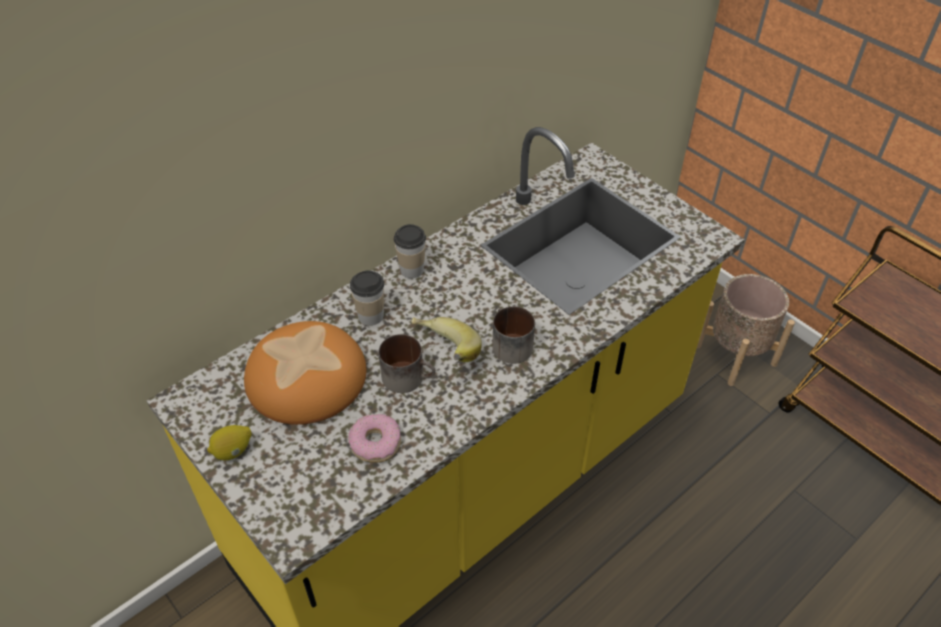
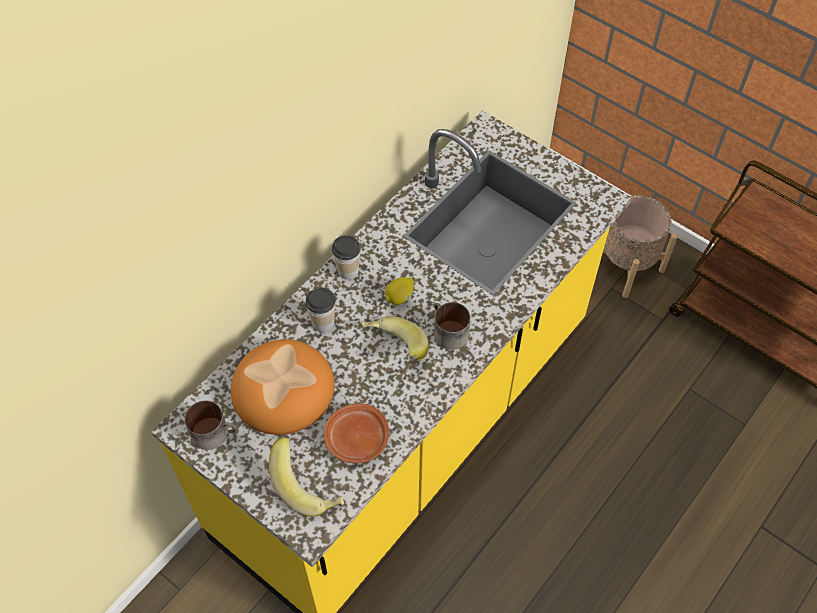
camera: 10 degrees left, 10 degrees up
lemon [207,425,252,460] -> lemon moved to [385,277,414,305]
donut [348,414,401,463] -> brown plate [324,403,389,463]
mug [379,334,436,393] -> mug moved to [184,401,237,450]
none -> banana [269,437,344,517]

